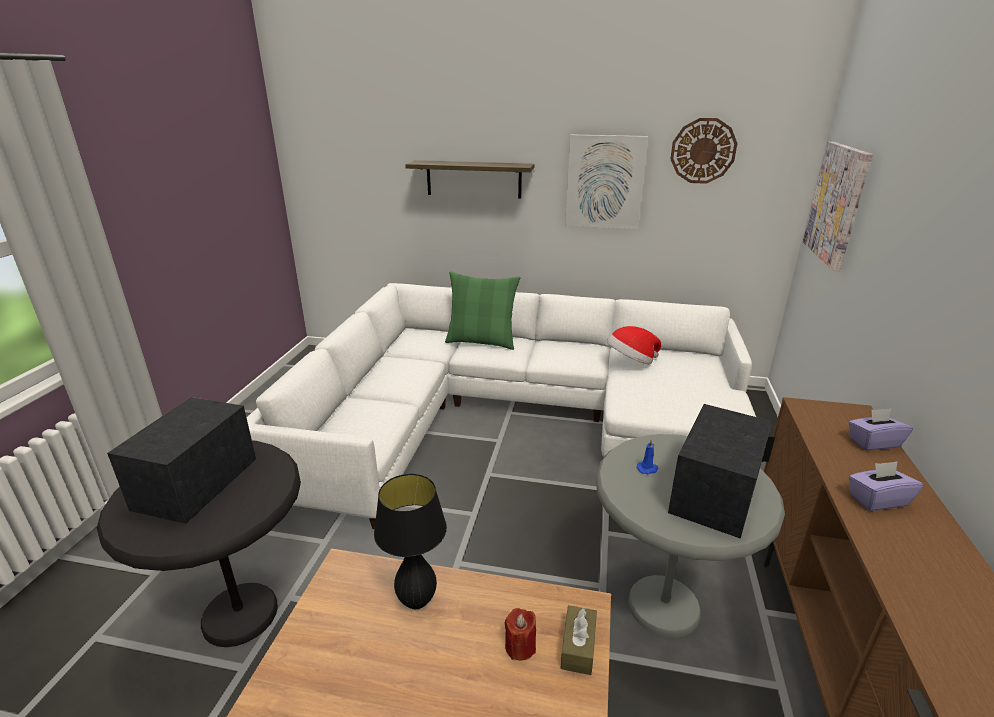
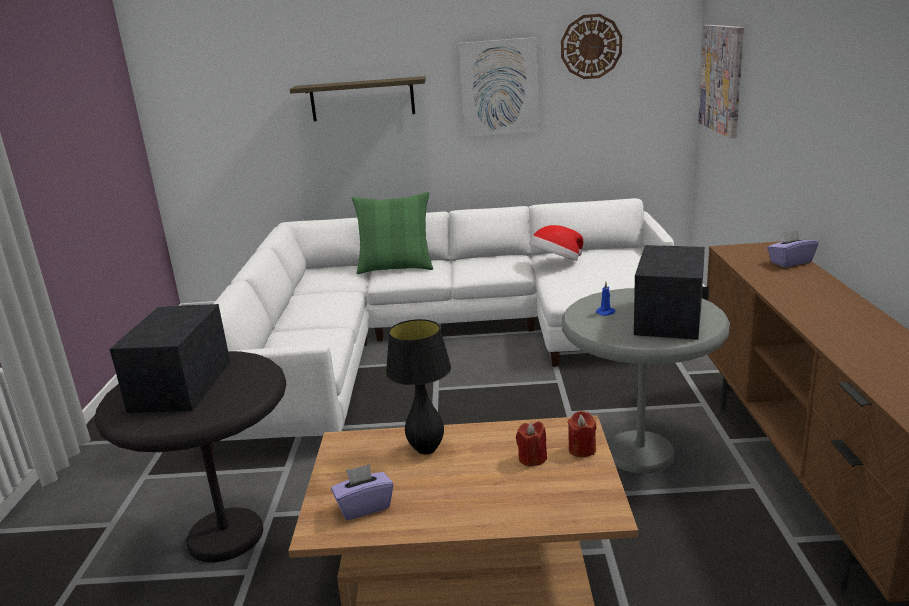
camera: 10 degrees left, 5 degrees down
brown tissue box [561,605,597,675] -> red candle [568,411,597,457]
purple tissue box [849,461,923,511] -> purple tissue box moved to [331,464,393,520]

